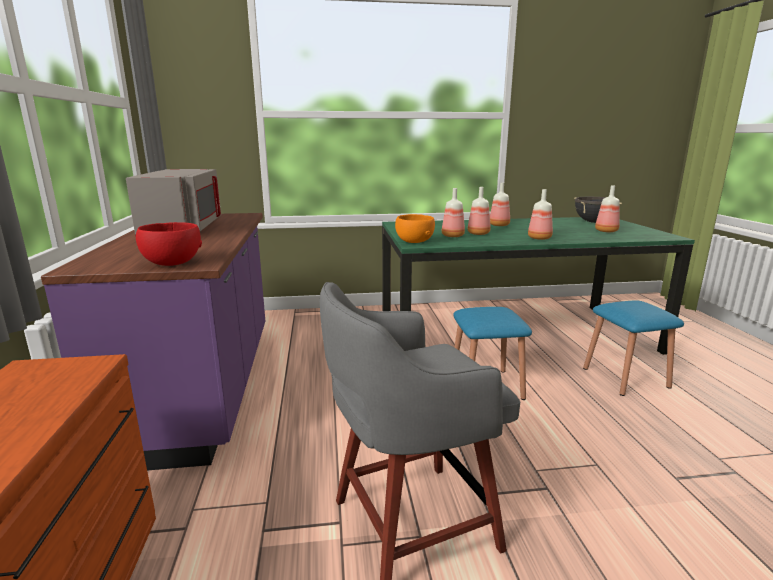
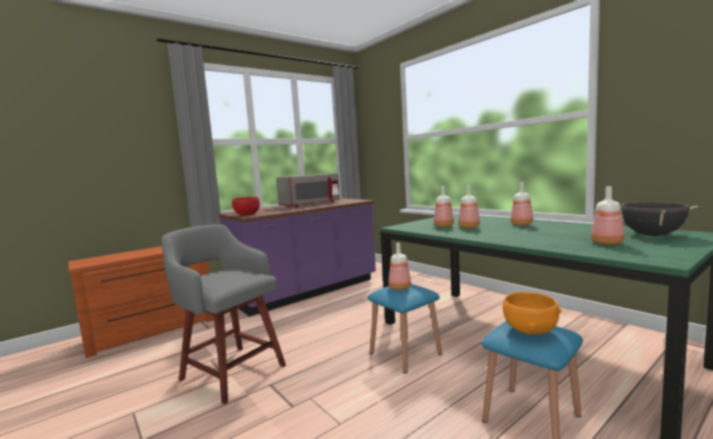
camera: 60 degrees right, 10 degrees down
orange bowl [395,214,435,243] -> orange bowl moved to [503,292,561,335]
bottle [528,189,553,240] -> bottle moved to [389,243,411,290]

